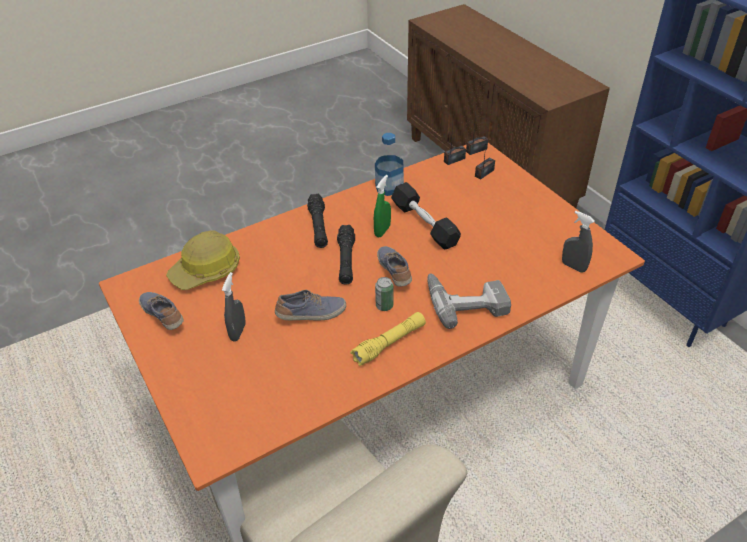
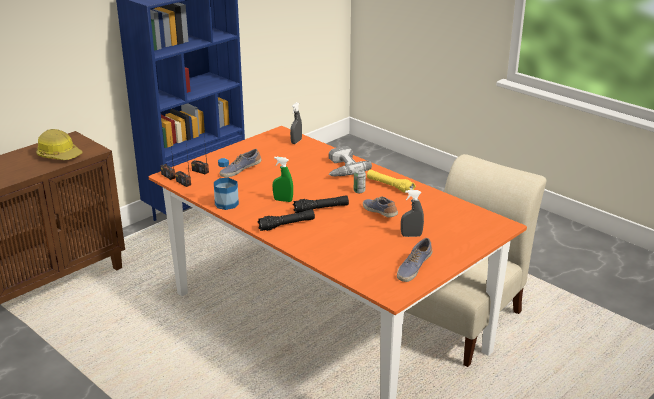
camera: 105 degrees left, 15 degrees down
hard hat [166,230,240,290] -> hard hat moved to [36,129,82,160]
shoe [377,246,412,287] -> shoe moved to [220,149,262,177]
black dumbbell [391,182,461,250] -> none

